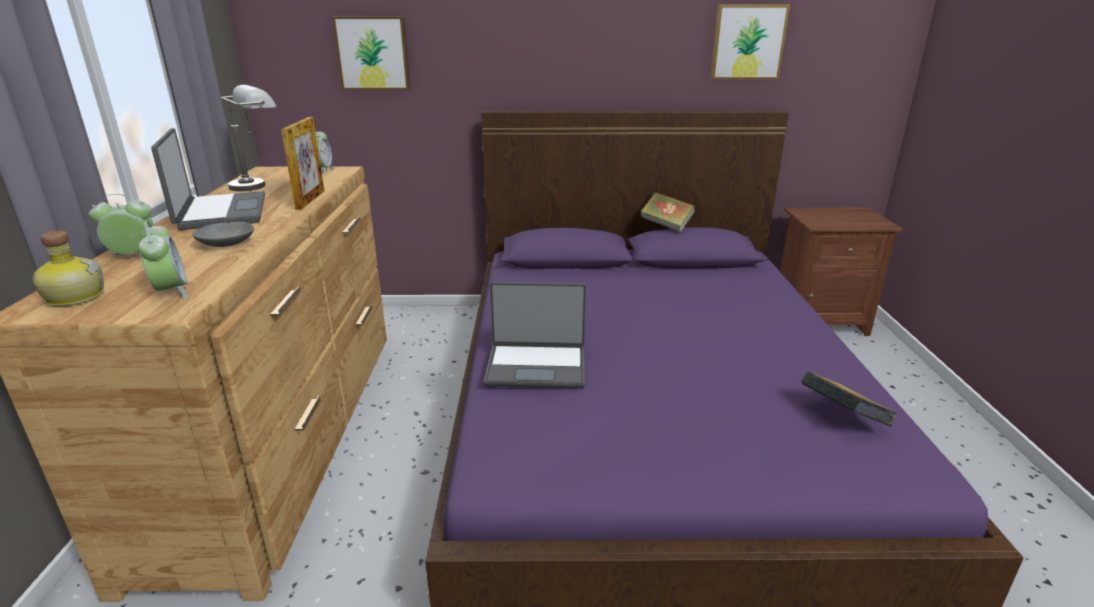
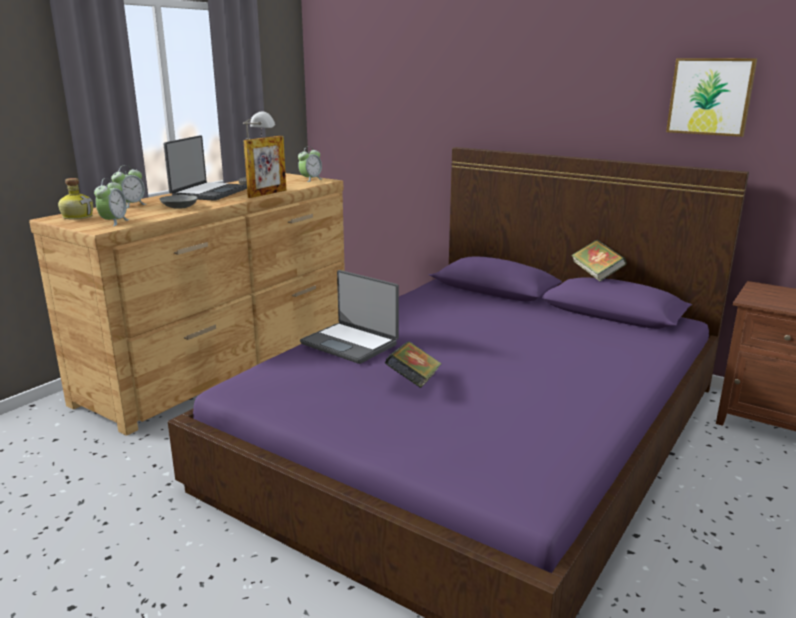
camera: 35 degrees right, 5 degrees down
alarm clock [88,194,154,255] -> alarm clock turned 105 degrees clockwise [111,165,146,208]
picture [332,16,411,90] -> none
book [801,371,898,426] -> book moved to [385,341,442,388]

